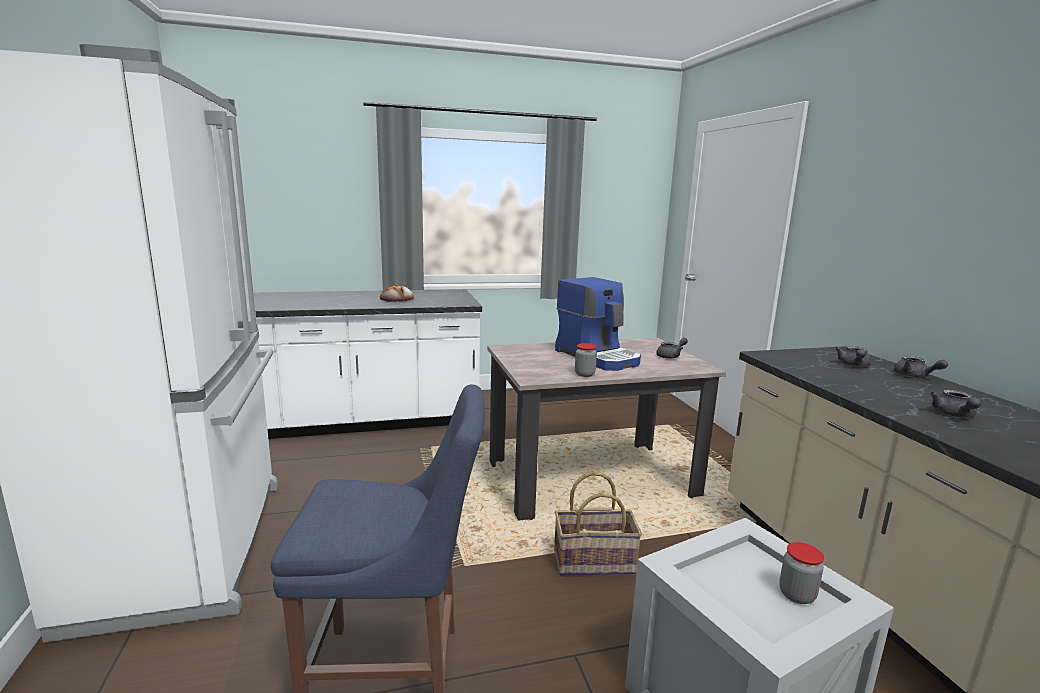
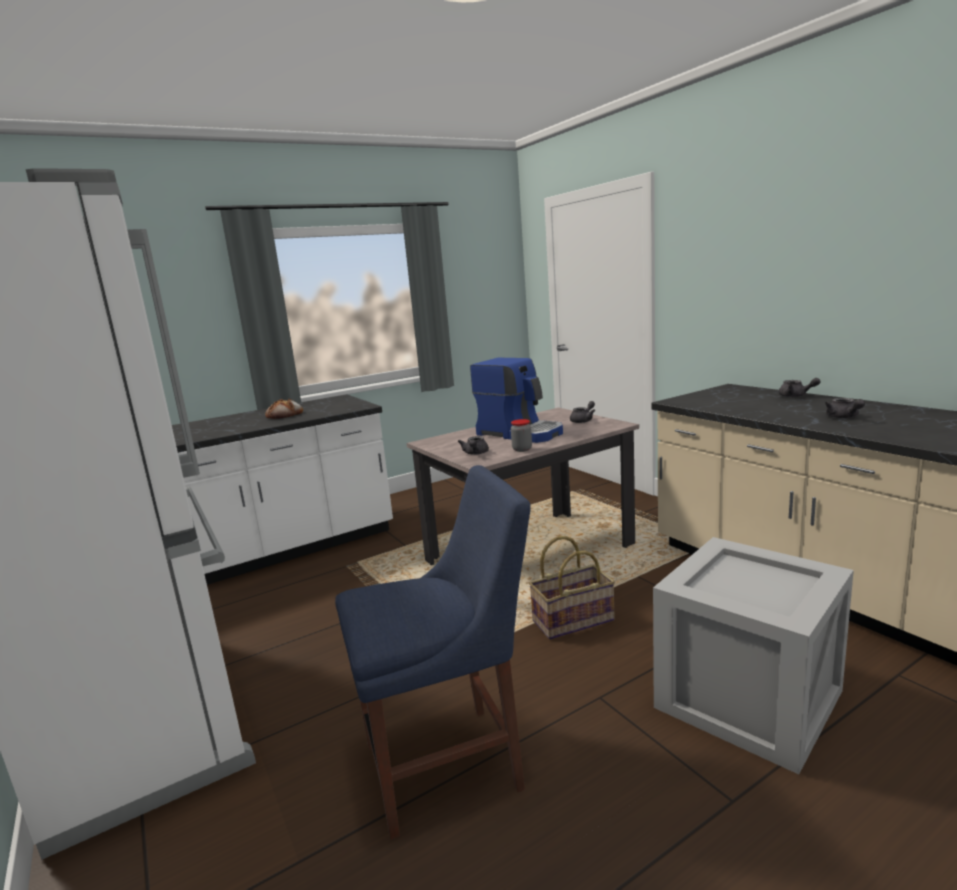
camera: 15 degrees left, 0 degrees up
jar [779,542,824,604] -> none
grey teapot [835,346,871,367] -> grey teapot moved to [458,436,489,455]

